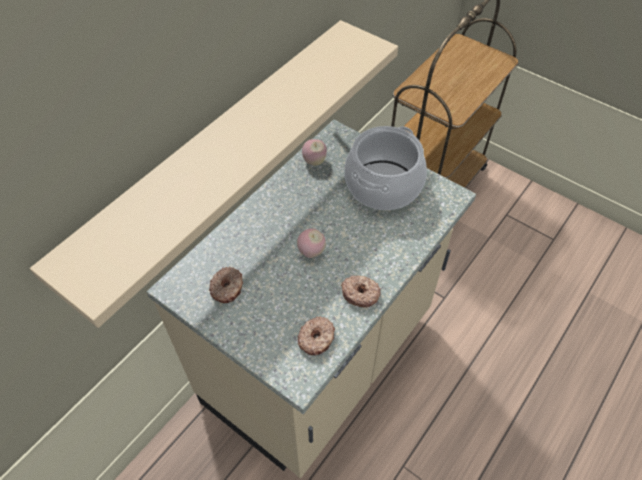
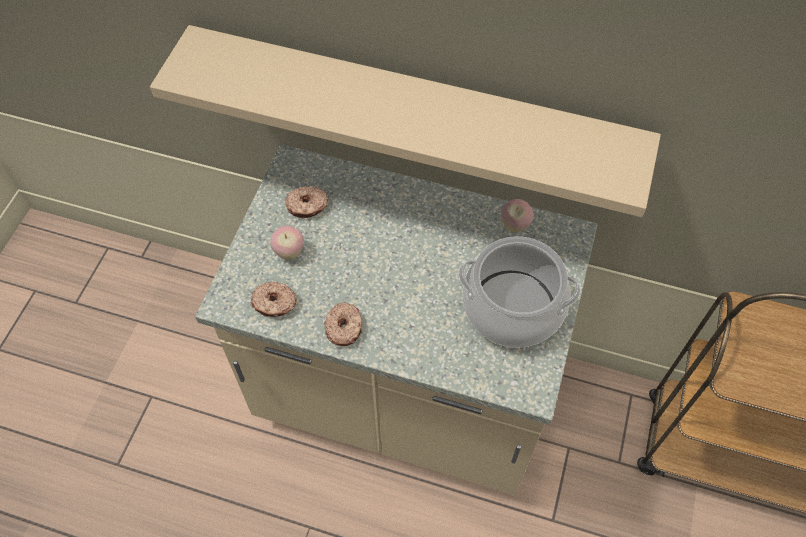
camera: 70 degrees right, 5 degrees up
apple [297,228,326,258] -> apple moved to [270,226,304,260]

